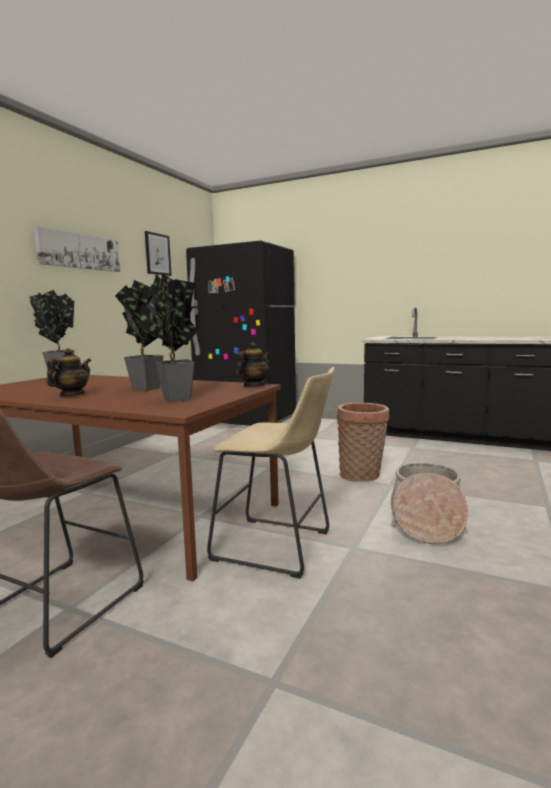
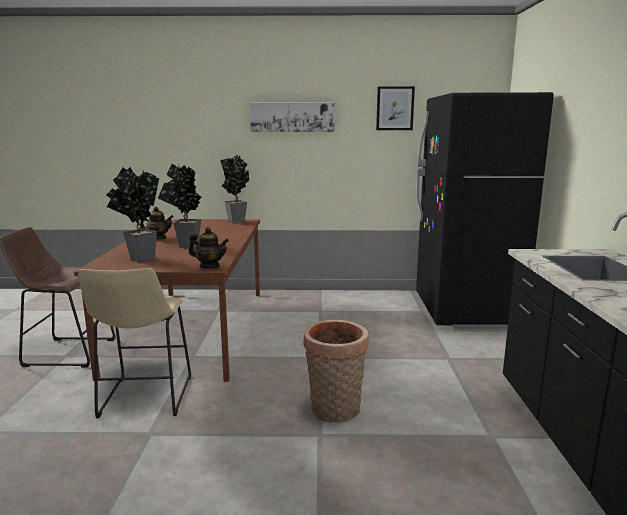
camera: 65 degrees right, 5 degrees up
basket [391,463,468,544] -> none

